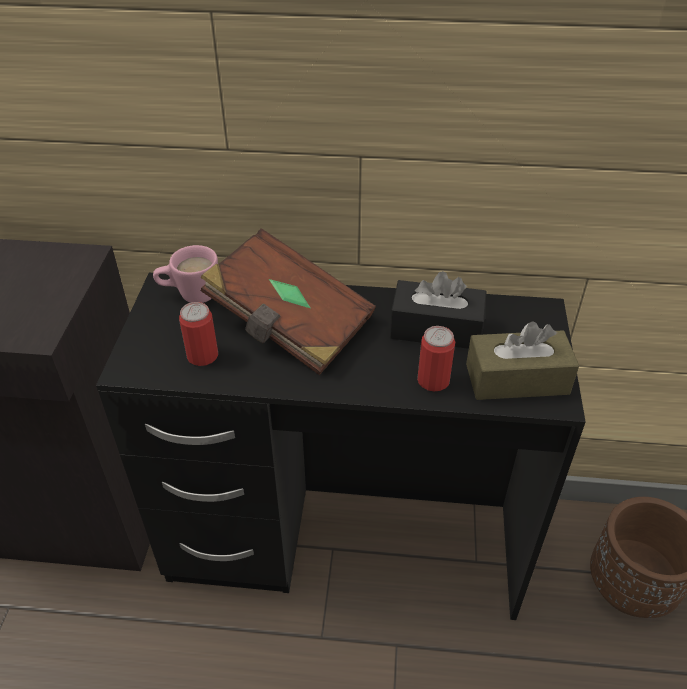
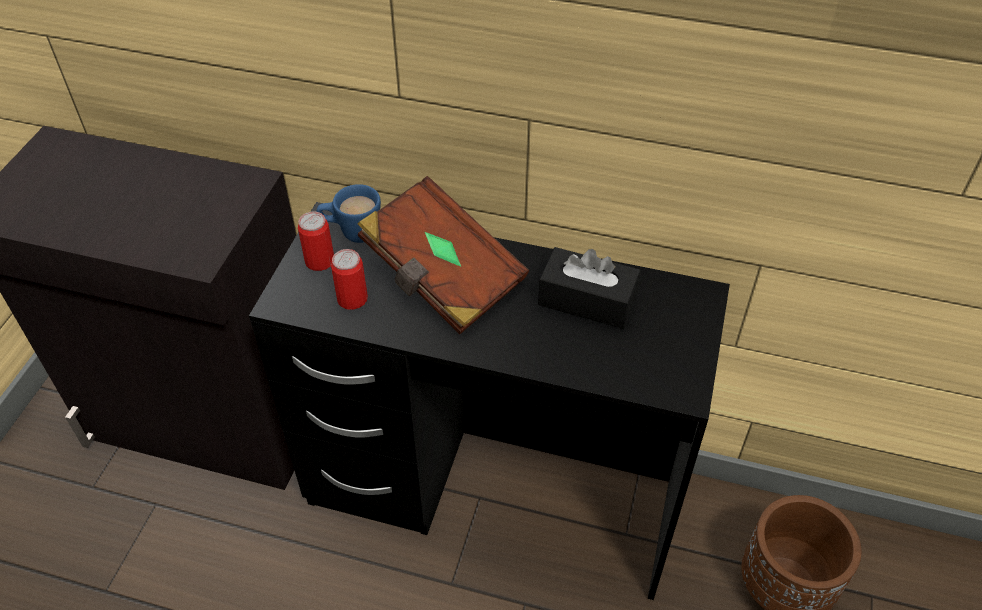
camera: 10 degrees right, 5 degrees up
pink mug [153,245,218,303] -> blue mug [317,184,381,243]
can [417,326,455,392] -> can moved to [298,212,334,271]
brown tissue box [466,321,579,400] -> none

